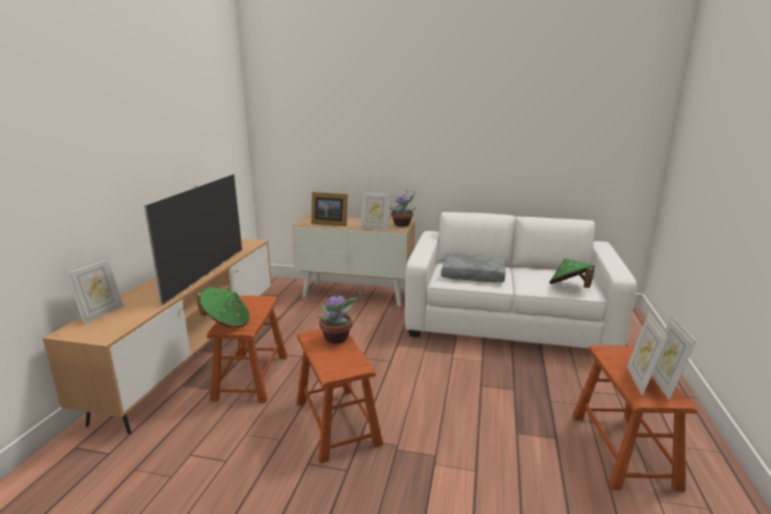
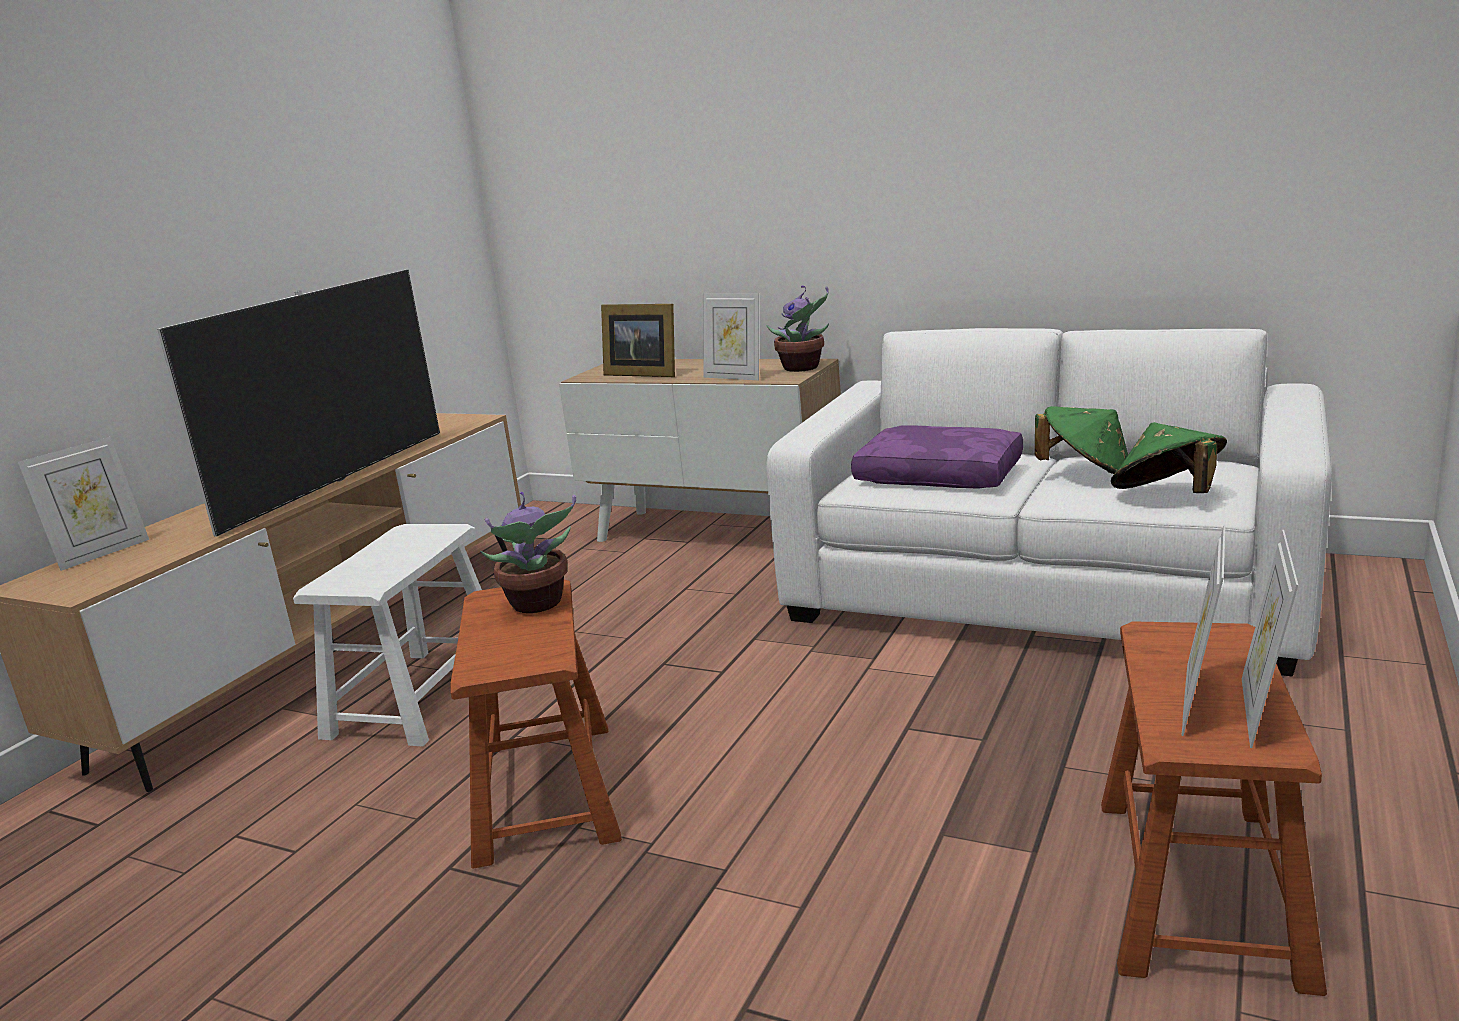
camera: 15 degrees right, 0 degrees up
green hat [197,287,250,328] -> green hat moved to [1035,406,1128,474]
brown stool [207,296,287,403] -> white stool [293,524,482,747]
grey pillow [441,253,506,282] -> purple pillow [851,426,1023,489]

